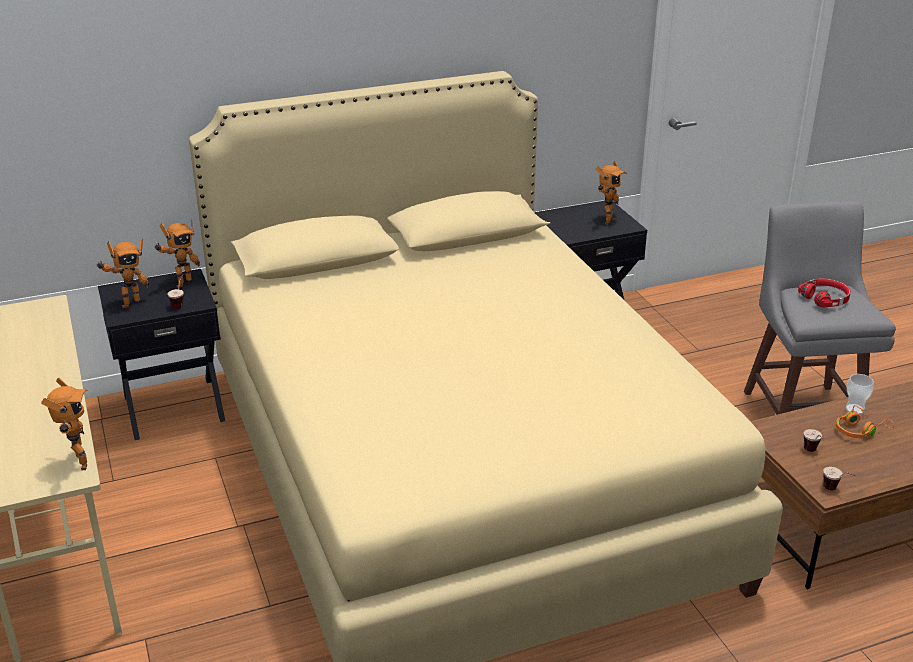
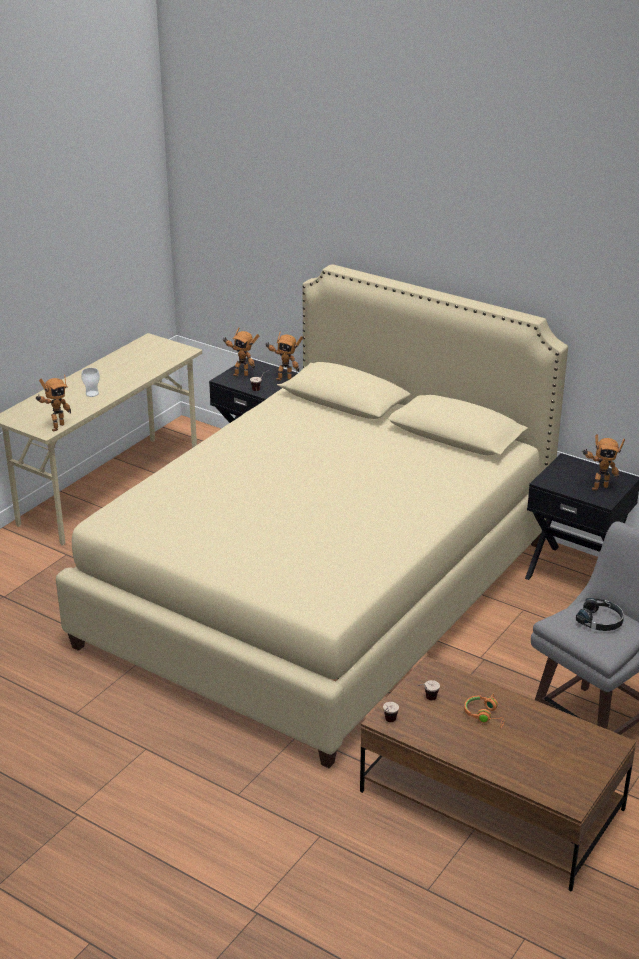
camera: 55 degrees right, 0 degrees up
red headphones [798,278,851,308] -> black headphones [576,598,624,631]
cup [846,374,874,414] -> cup moved to [81,368,100,397]

